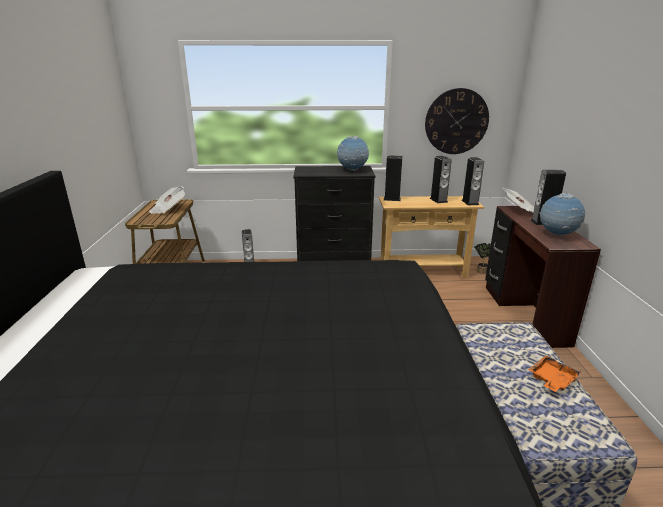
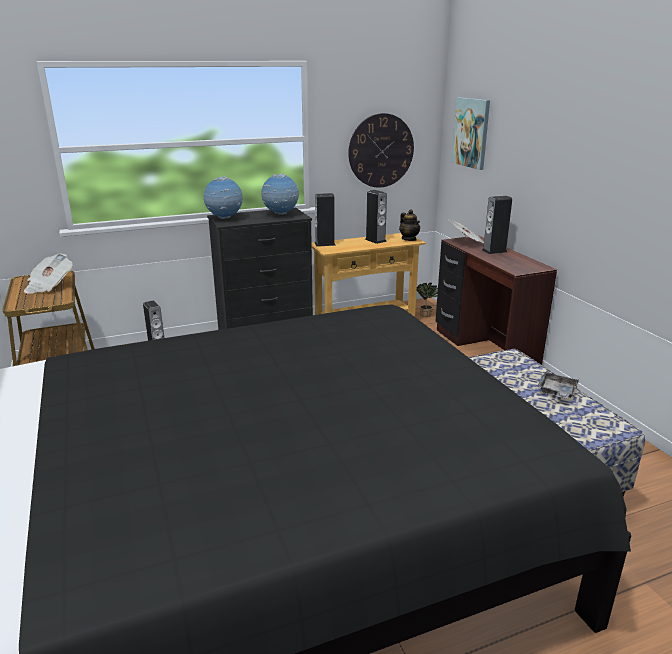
camera: 20 degrees left, 0 degrees up
speaker [462,157,484,205] -> teapot [399,210,420,241]
orange tray [528,356,581,392] -> grey tray [538,372,579,399]
globe [539,193,585,236] -> globe moved to [204,176,243,219]
none -> picture [451,97,490,170]

